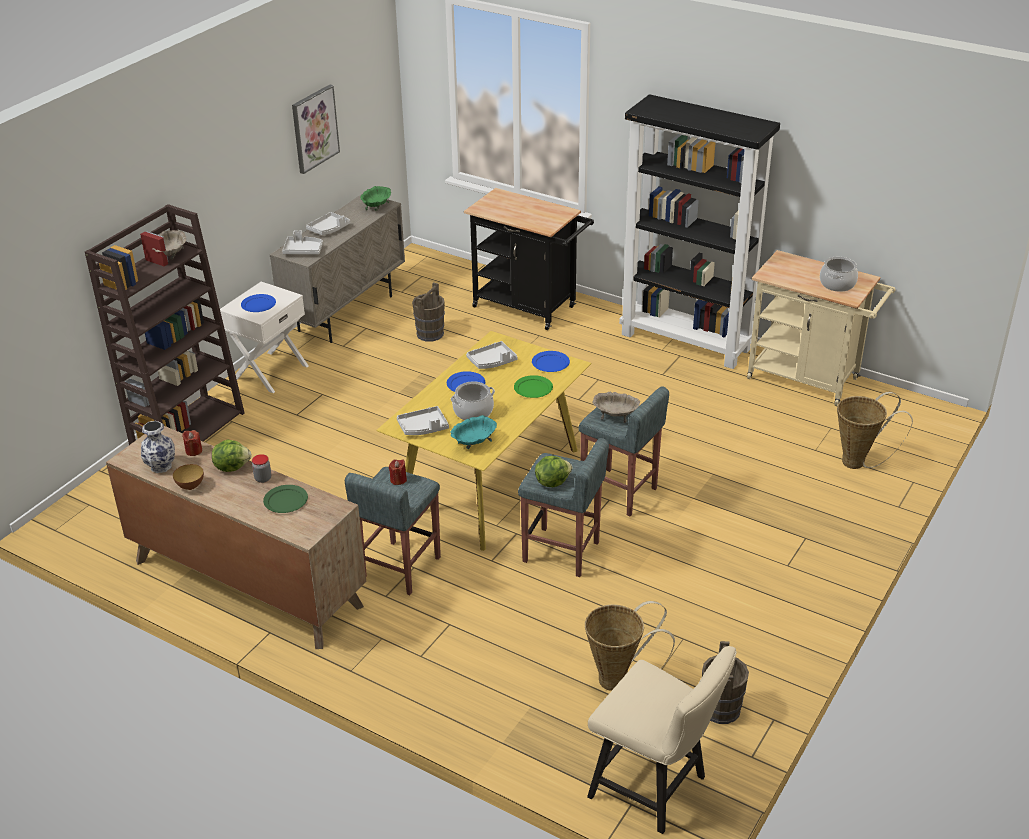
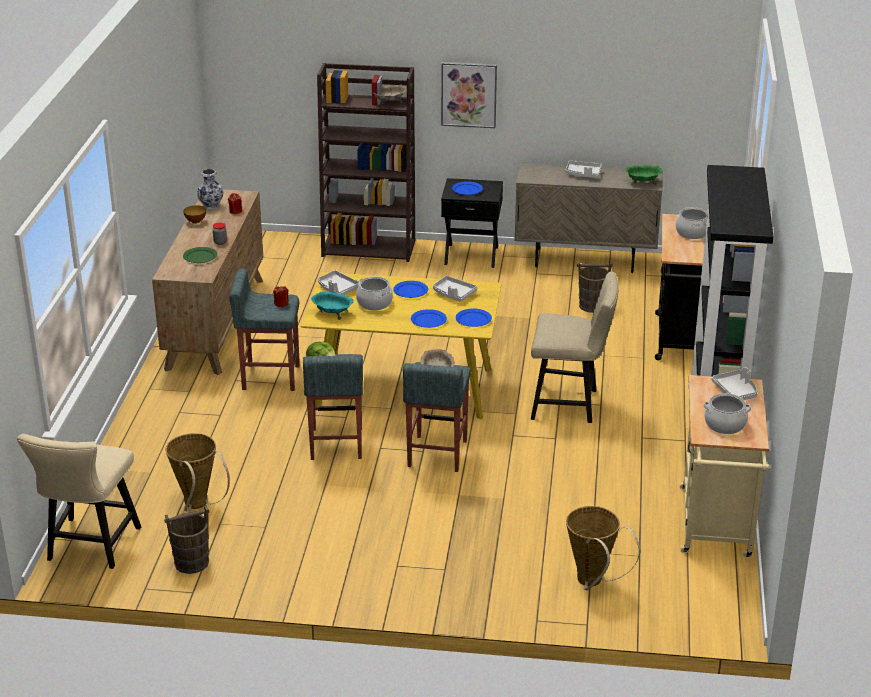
camera: 65 degrees right, 5 degrees down
lettuce [212,440,252,472] -> none
white nightstand [220,282,308,393] -> black nightstand [441,178,503,268]
grey tray [282,230,323,255] -> grey tray moved to [712,367,758,400]
picture [292,85,340,174] -> picture moved to [441,62,497,128]
green plate [514,375,553,398] -> blue plate [411,309,447,328]
none -> beige chair [531,272,618,423]
none -> cooking pot [676,207,708,239]

